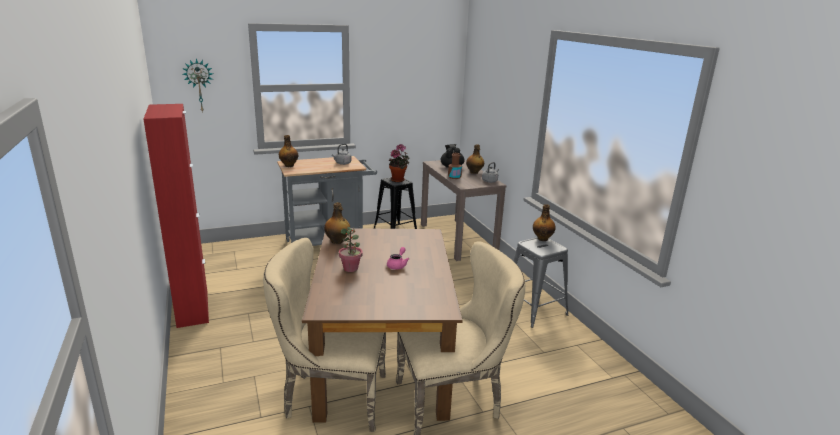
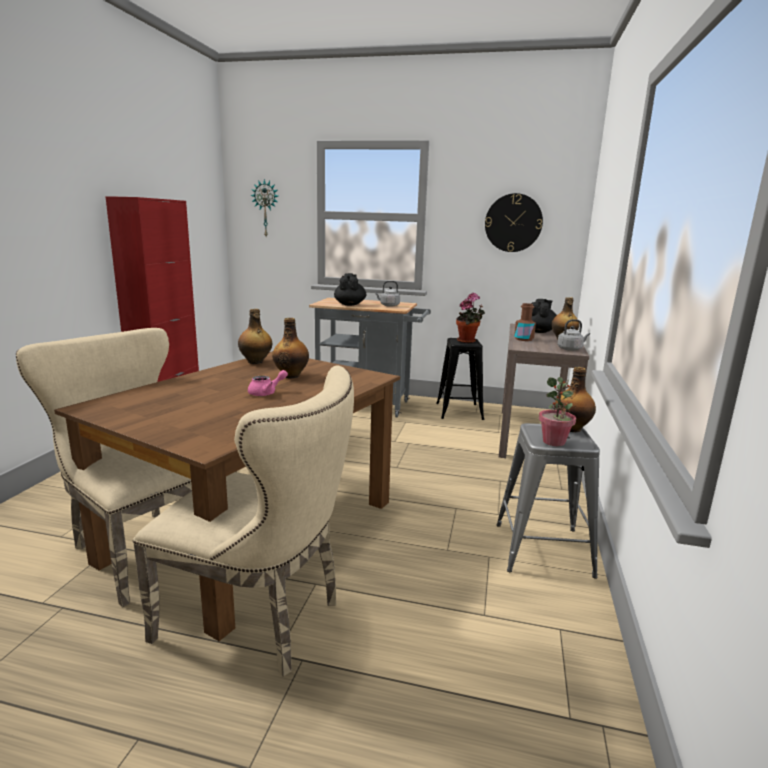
camera: 35 degrees right, 5 degrees down
bottle [279,135,298,167] -> bottle moved to [272,318,309,378]
potted plant [339,227,363,272] -> potted plant moved to [539,377,576,446]
none -> black teapot [334,273,366,306]
none -> wall clock [485,193,543,252]

